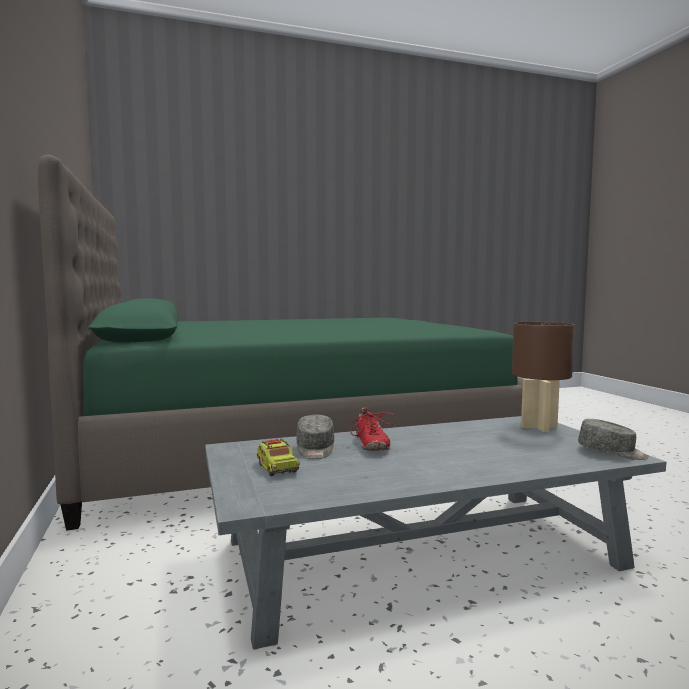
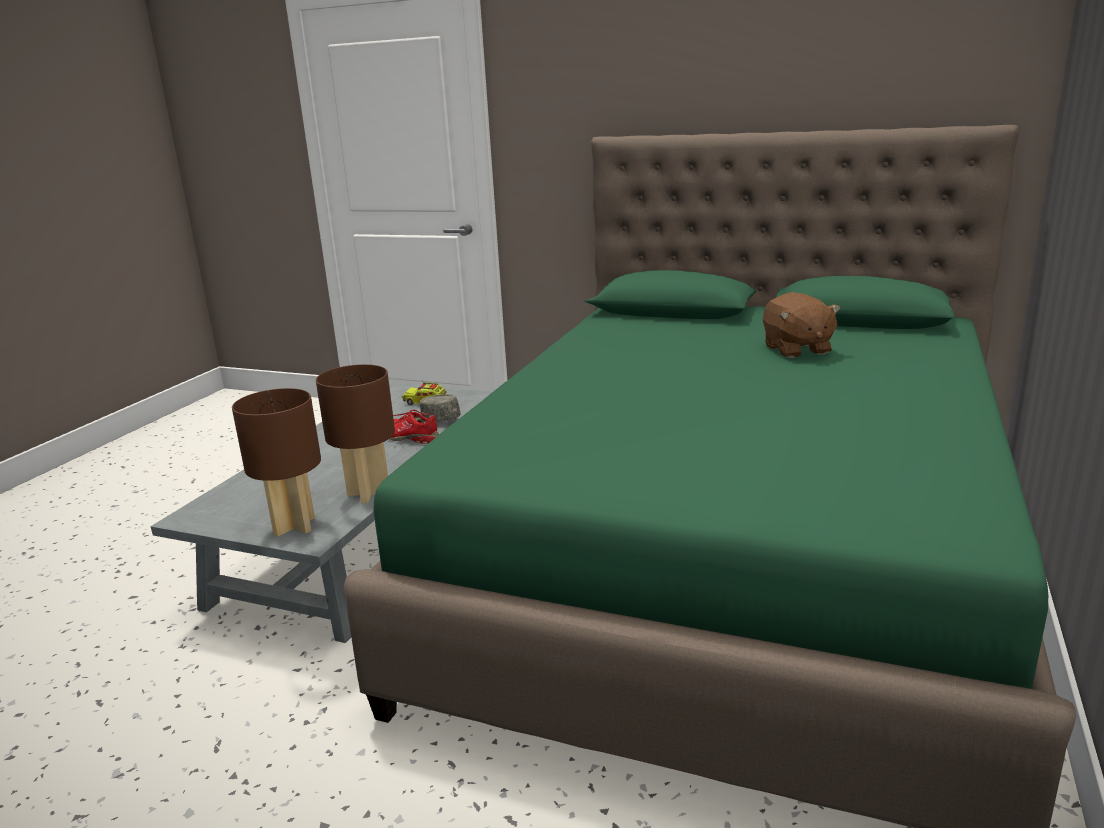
camera: 130 degrees right, 15 degrees up
grey cap [578,419,649,460] -> none
none -> brown table lamp [316,364,395,503]
none -> brown plush toy [763,292,841,358]

